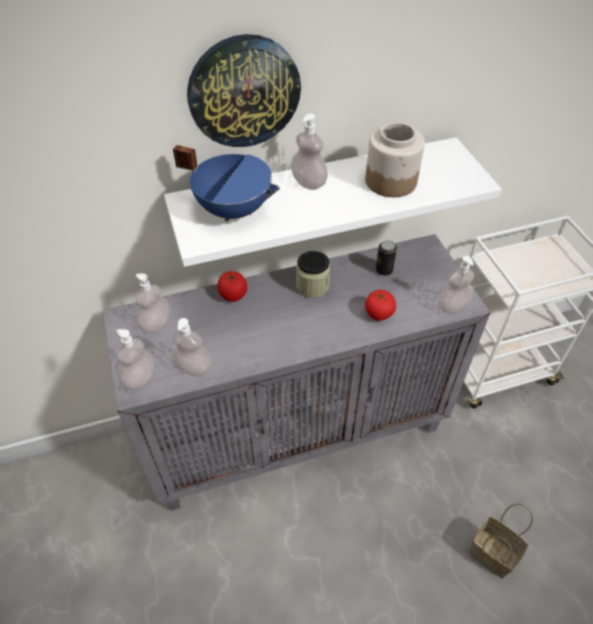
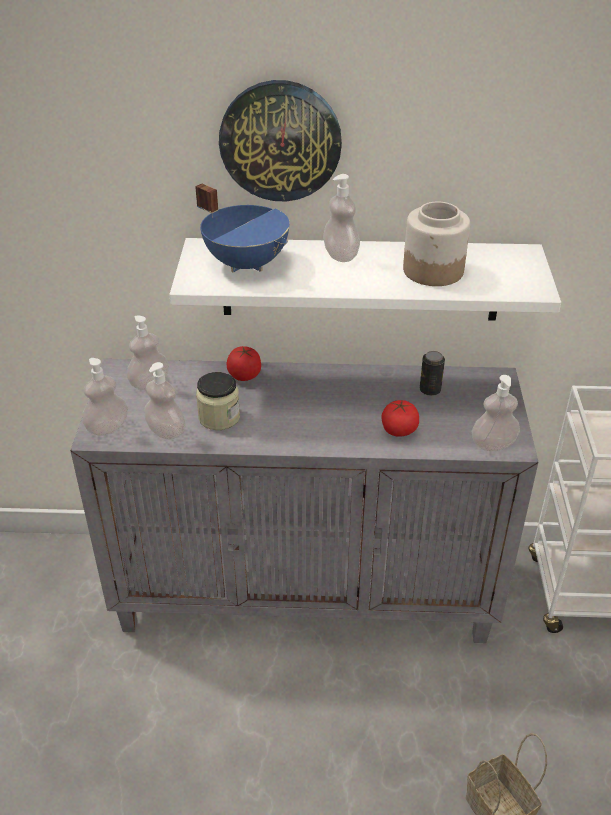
camera: 20 degrees right, 10 degrees down
jar [296,251,330,298] -> jar moved to [196,372,240,430]

